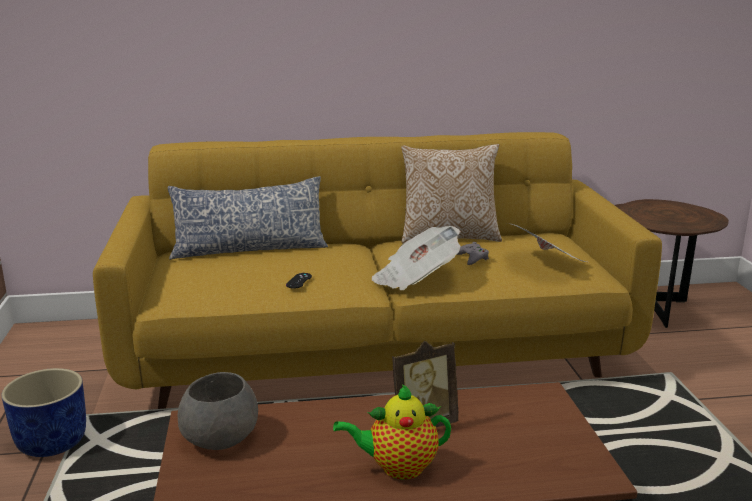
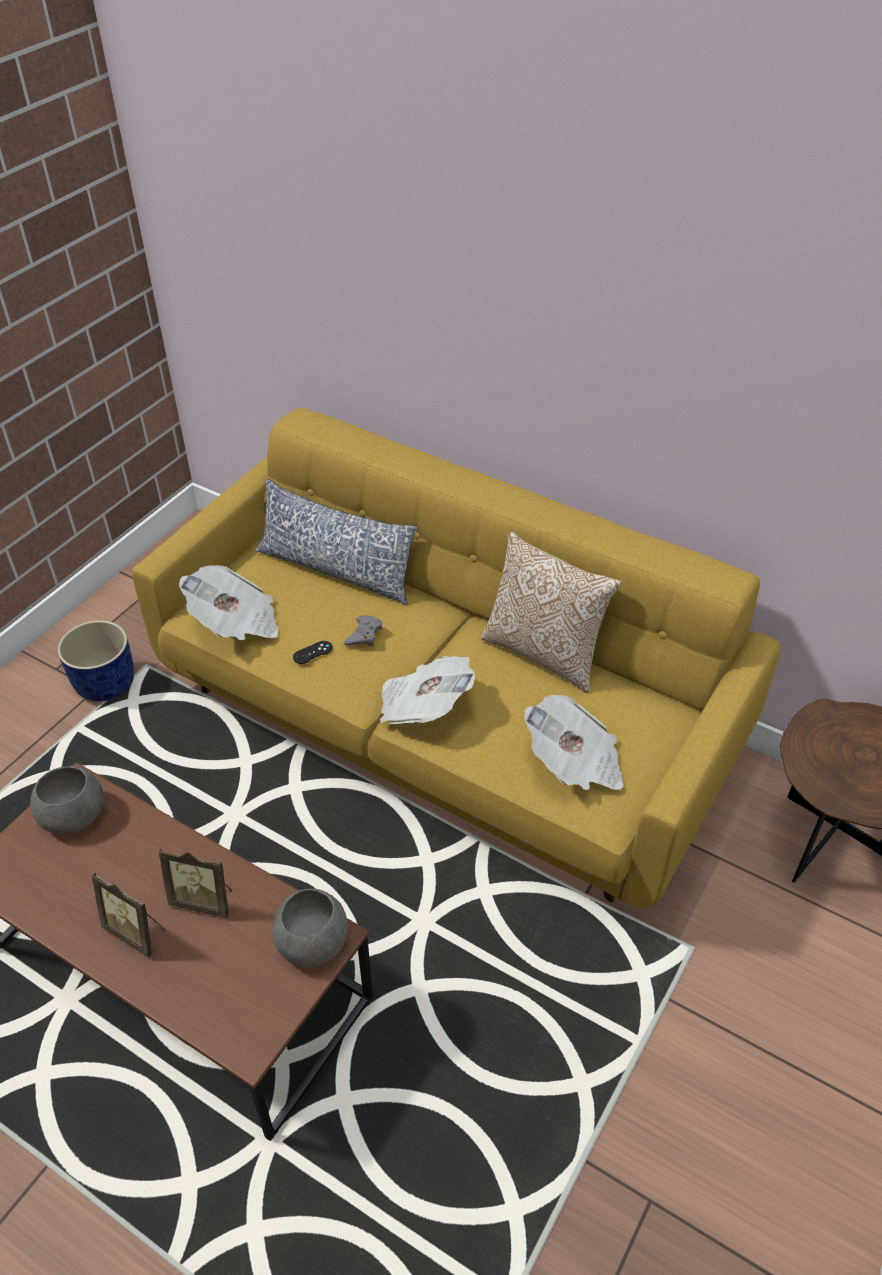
camera: 40 degrees right, 25 degrees up
teapot [333,384,451,480] -> picture frame [92,873,165,958]
grey game controller [457,242,489,265] -> grey game controller moved to [343,615,383,646]
none -> newspaper [179,565,279,640]
none -> grey bowl [272,889,348,967]

